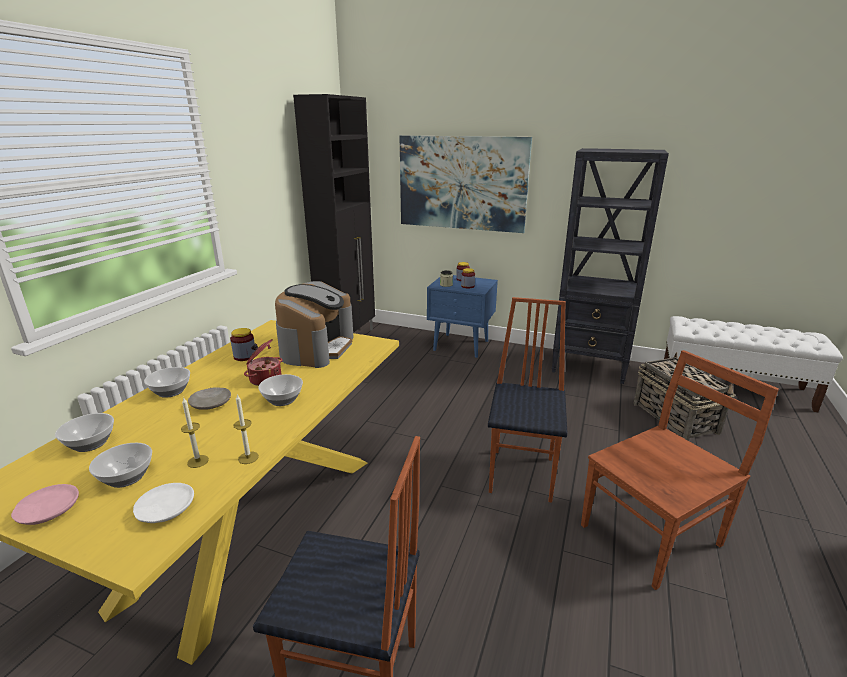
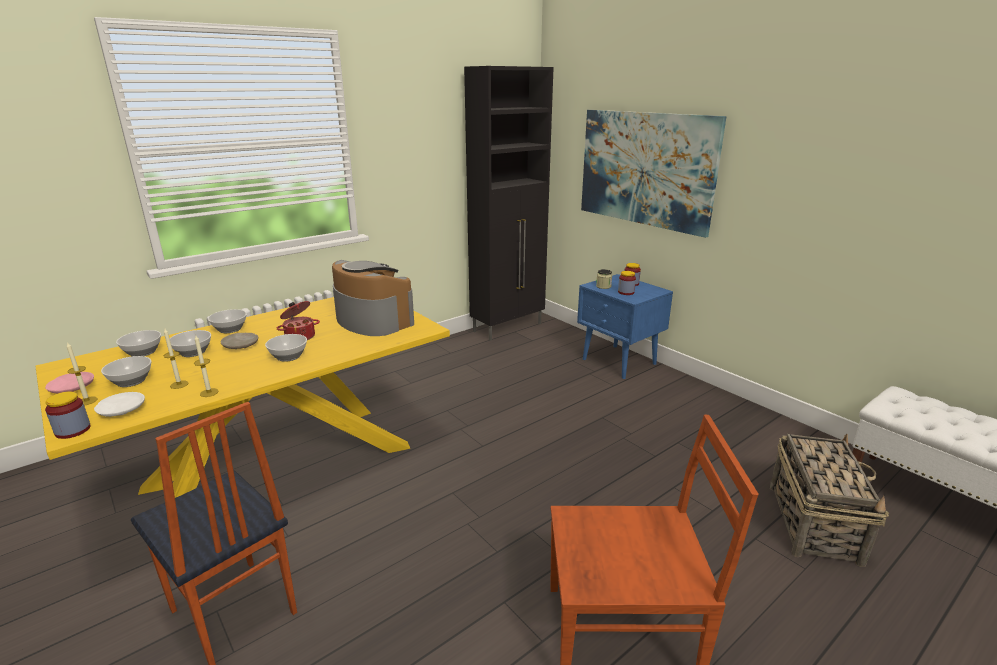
camera: 30 degrees right, 0 degrees up
jar [230,328,255,361] -> jar moved to [45,391,91,439]
coffee machine [275,281,354,368] -> coffee machine turned 90 degrees counterclockwise [332,260,414,336]
chair [488,297,567,503] -> none
black bookcase [552,148,669,384] -> none
none -> candle [66,342,98,406]
none -> bowl [170,330,211,357]

